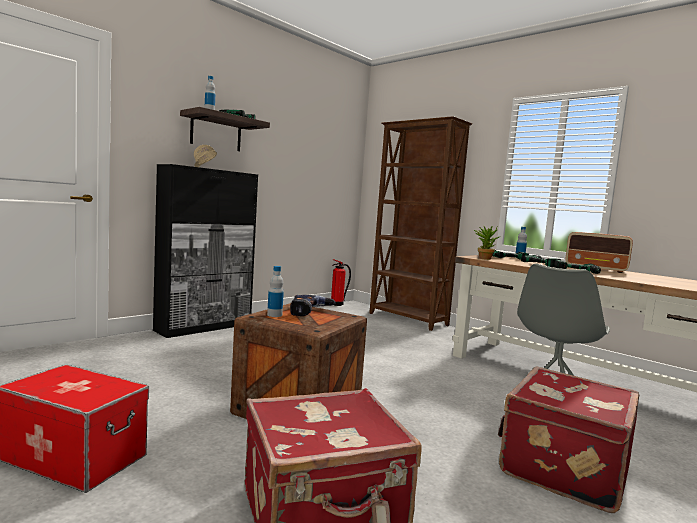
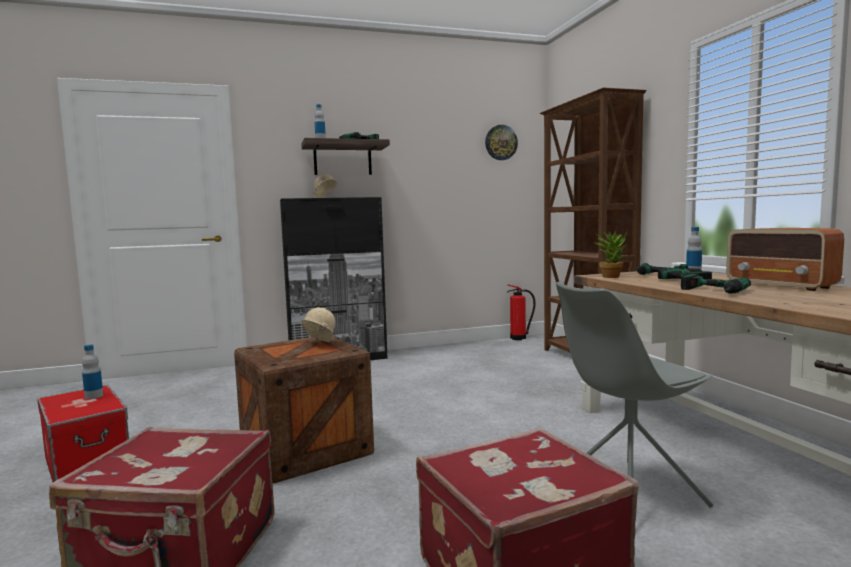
camera: 30 degrees right, 0 degrees up
bottle [267,266,284,317] -> bottle moved to [82,344,103,399]
power drill [290,295,336,316] -> beige hard hat [301,307,335,342]
none -> wall clock [485,125,518,160]

